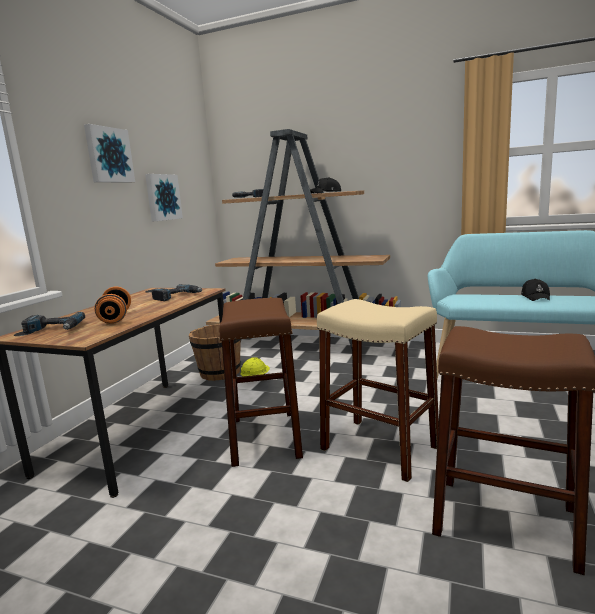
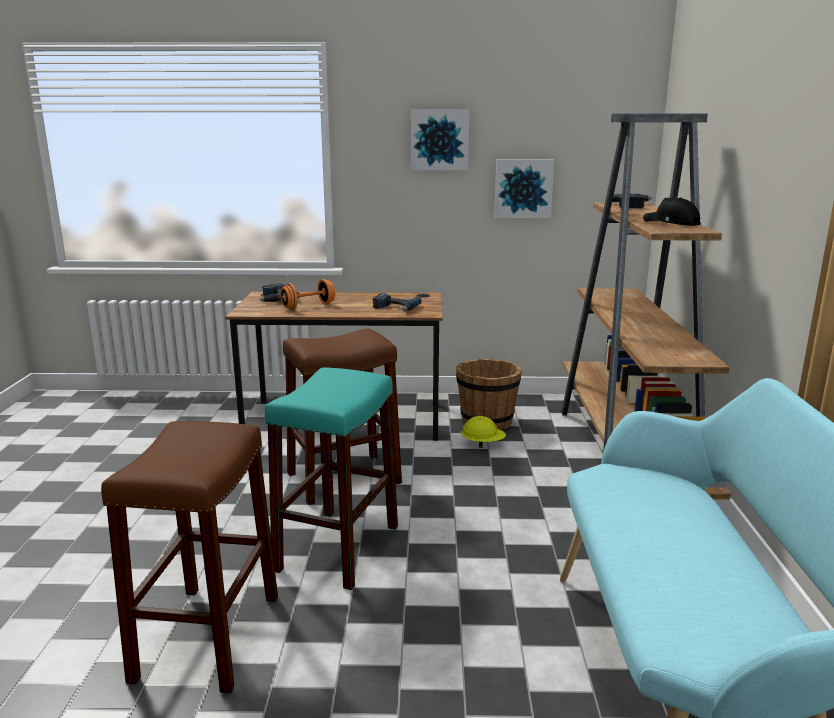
camera: 70 degrees right, 5 degrees up
beige stool [317,299,439,482] -> turquoise stool [265,367,398,590]
black cap [521,279,550,301] -> none

